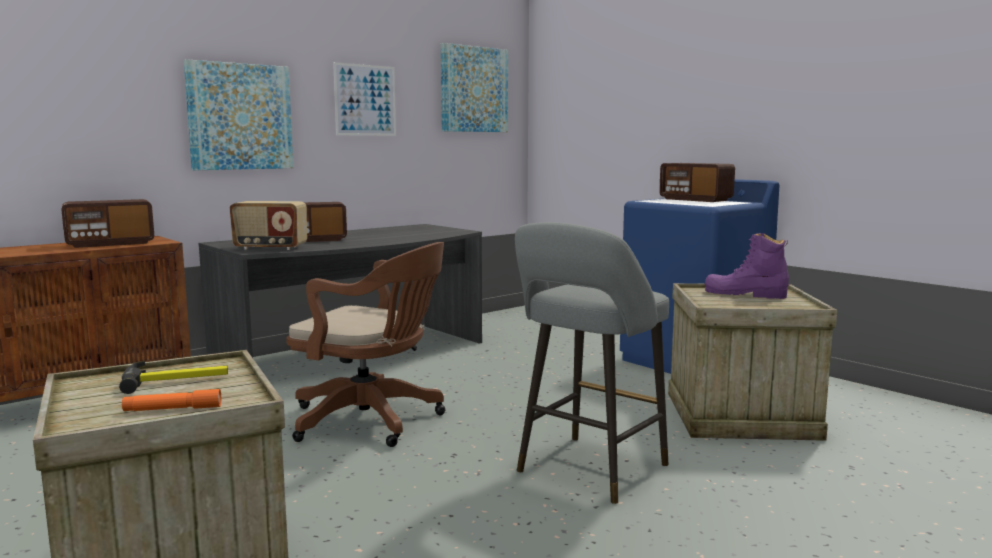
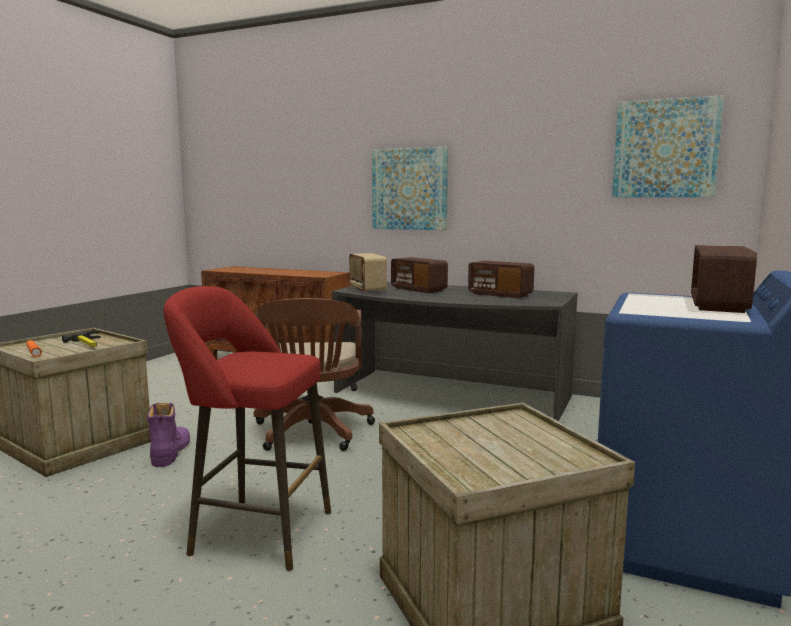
camera: 65 degrees right, 0 degrees up
radio [61,199,154,248] -> radio moved to [468,261,534,298]
picture [333,62,396,136] -> none
grey stool [515,222,669,504] -> red stool [164,286,331,571]
purple boot [705,233,789,299] -> purple boot moved to [147,403,190,467]

